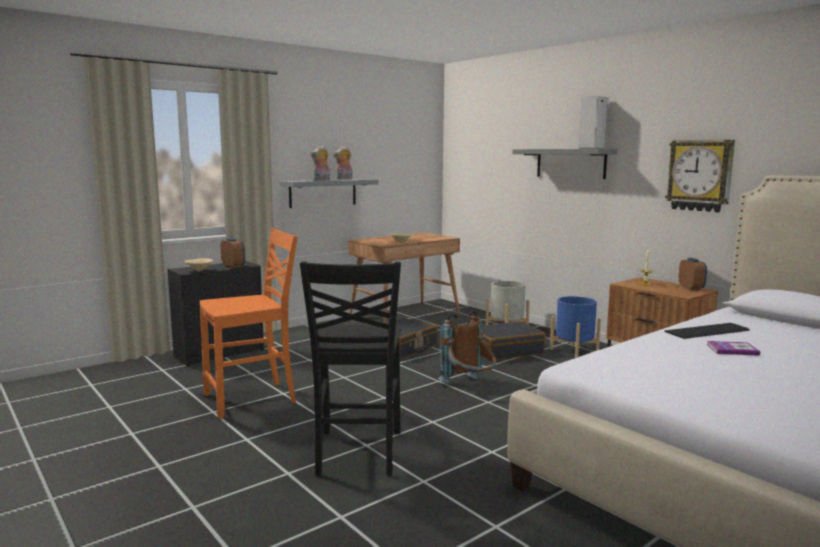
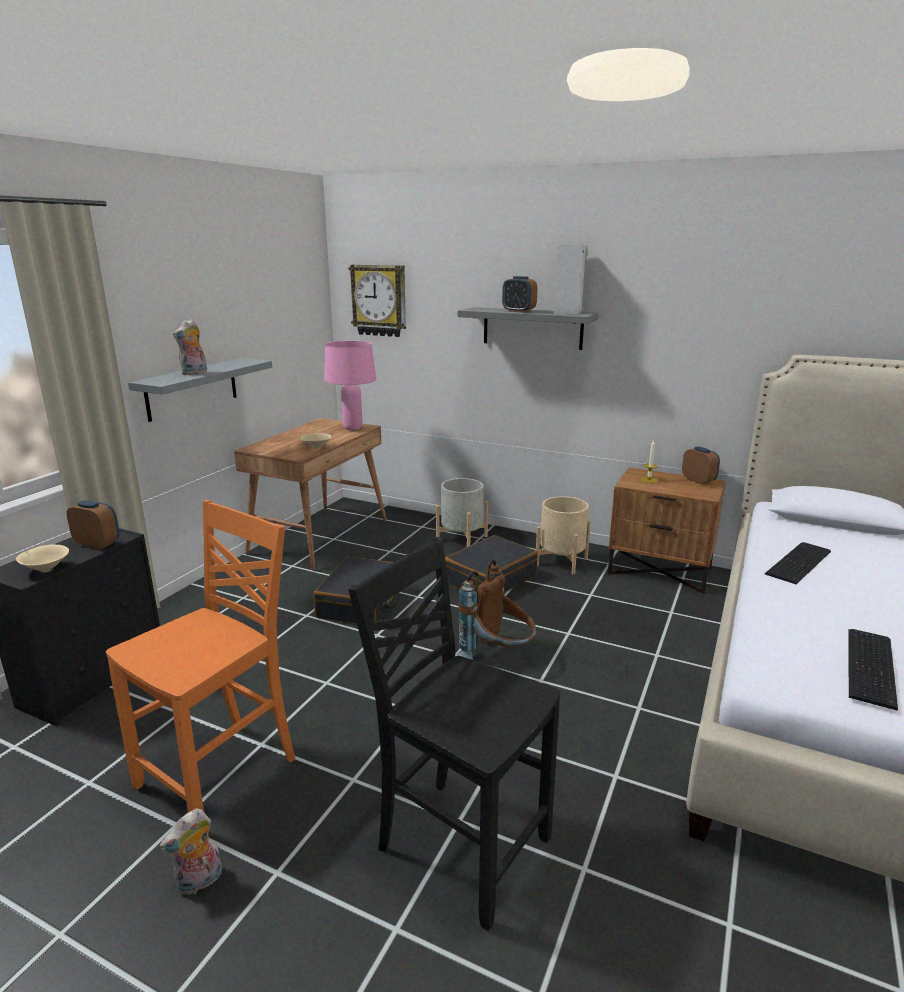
camera: 25 degrees left, 10 degrees up
black chair [300,261,402,476] -> black chair turned 150 degrees clockwise [348,537,560,931]
plush toy [333,146,353,180] -> plush toy moved to [159,809,222,895]
blue planter [550,296,601,358] -> beige planter [536,496,591,575]
wall clock [665,140,735,212] -> wall clock moved to [348,265,406,337]
book [707,341,761,356] -> none
none -> pink table lamp [324,341,376,430]
none -> alarm clock [502,276,537,313]
none -> keyboard [848,629,898,711]

